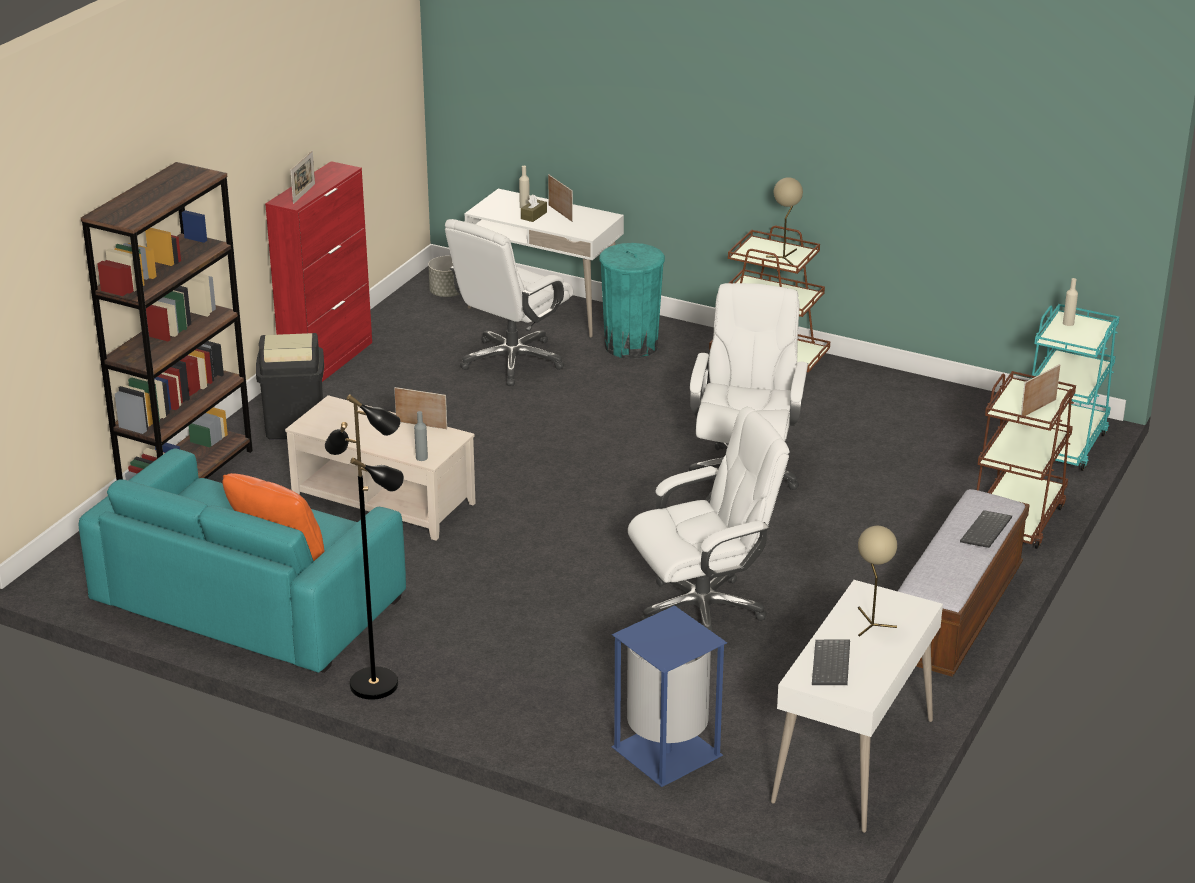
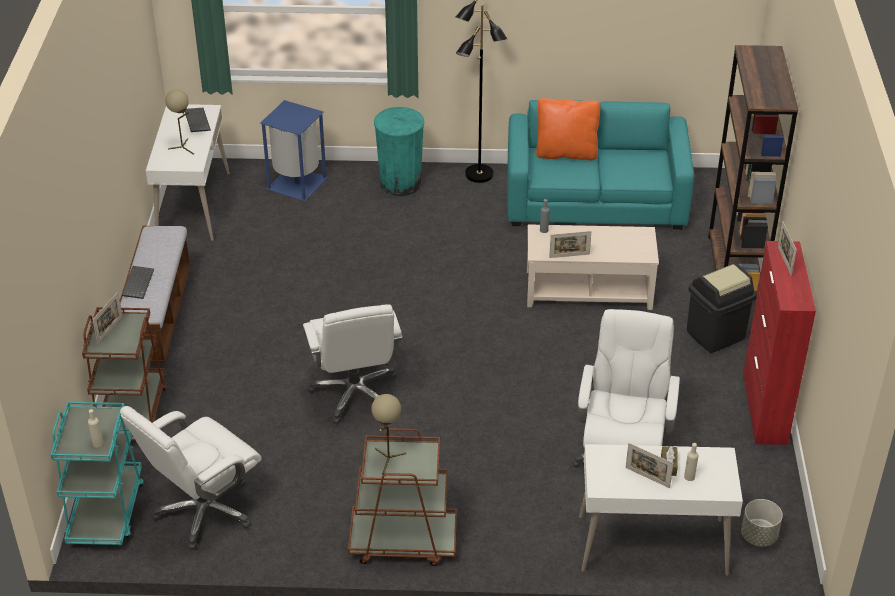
camera: 155 degrees right, 10 degrees up
turquoise trash can [599,243,665,359] -> turquoise trash can moved to [374,107,424,196]
white office chair [628,407,790,632] -> white office chair moved to [120,406,261,550]

